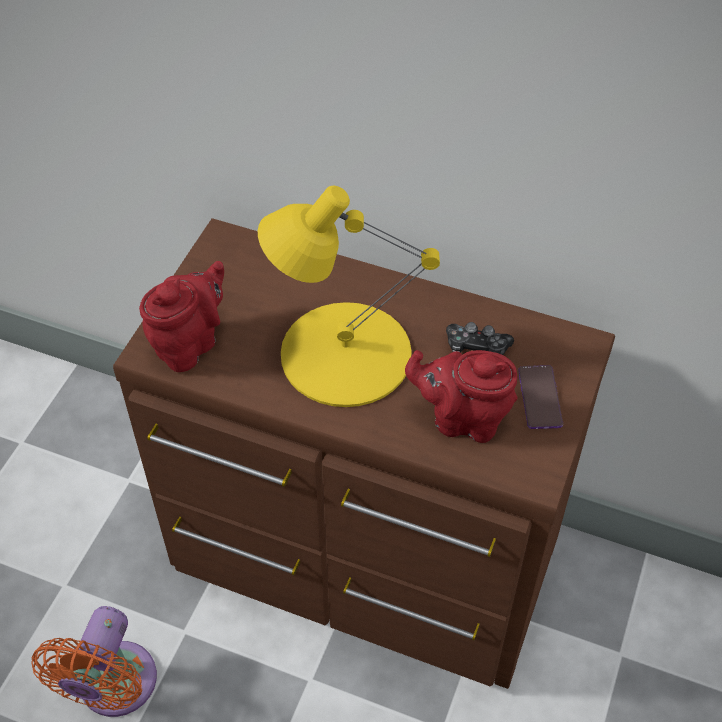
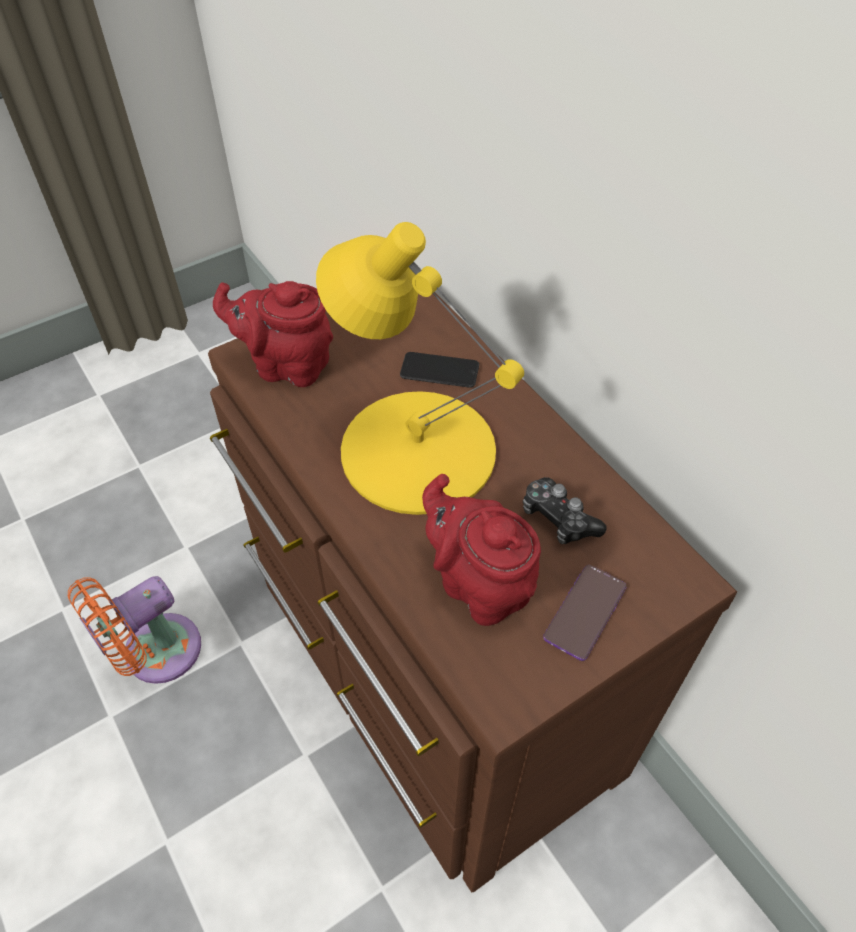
camera: 35 degrees right, 0 degrees up
red teapot [139,261,224,372] -> red teapot turned 150 degrees counterclockwise [213,281,333,387]
none -> phone [400,352,479,388]

